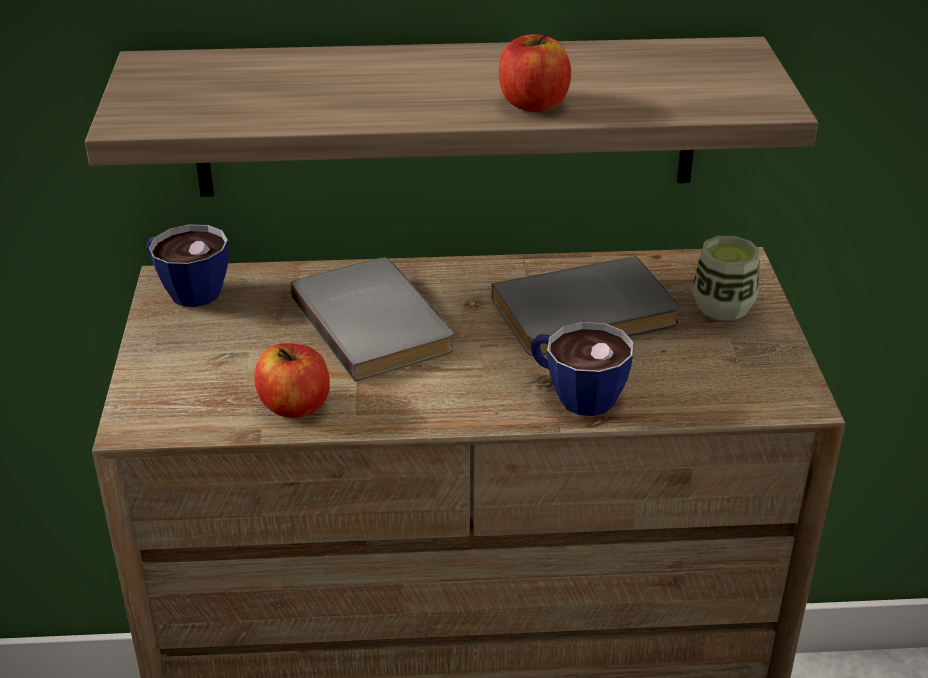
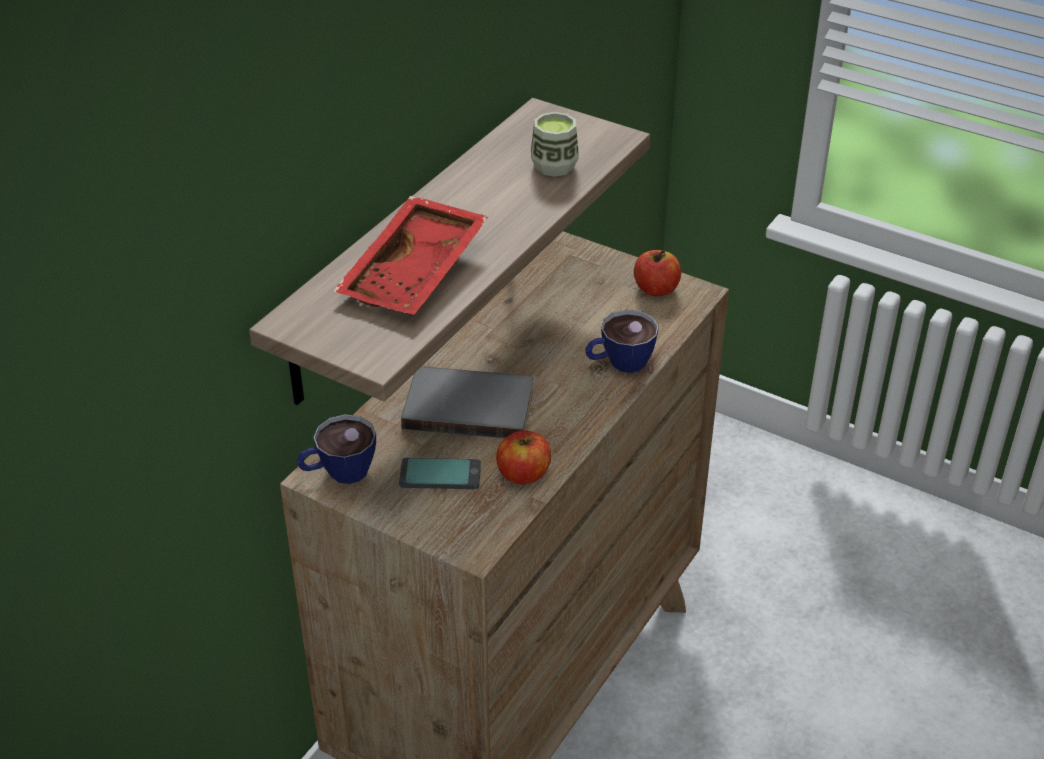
camera: 55 degrees left, 5 degrees up
grey book [491,256,680,356] -> none
apple [499,34,571,112] -> apple moved to [634,250,681,296]
cup [692,236,760,320] -> cup moved to [531,112,579,177]
none -> red tray [333,196,488,315]
none -> phone [399,458,481,489]

